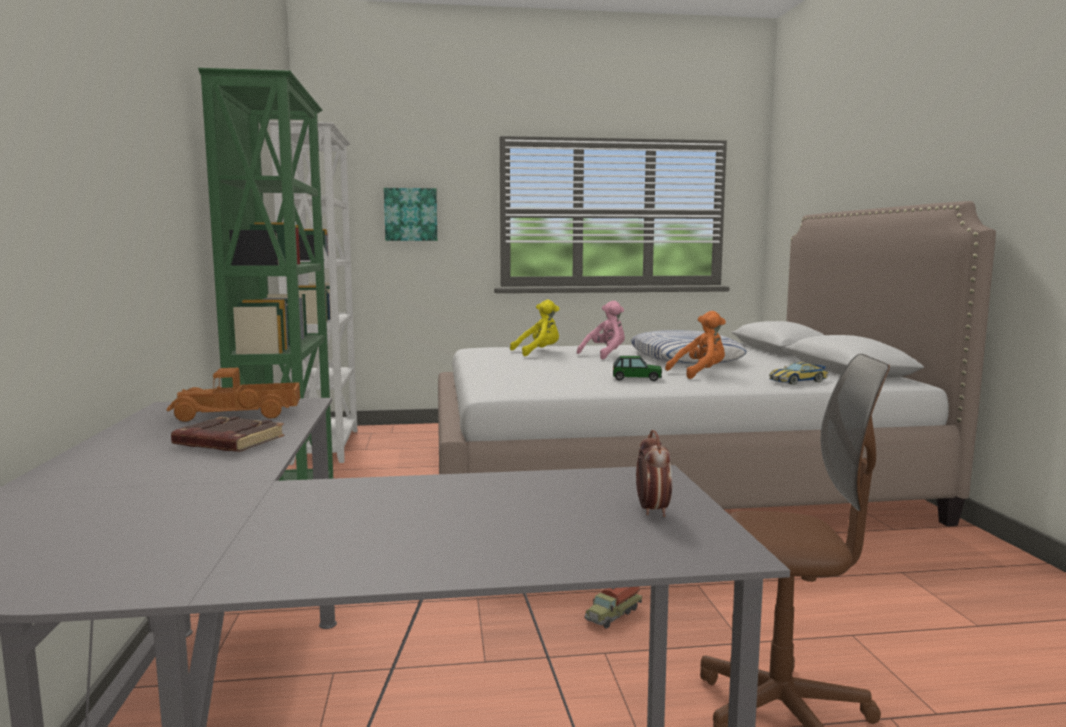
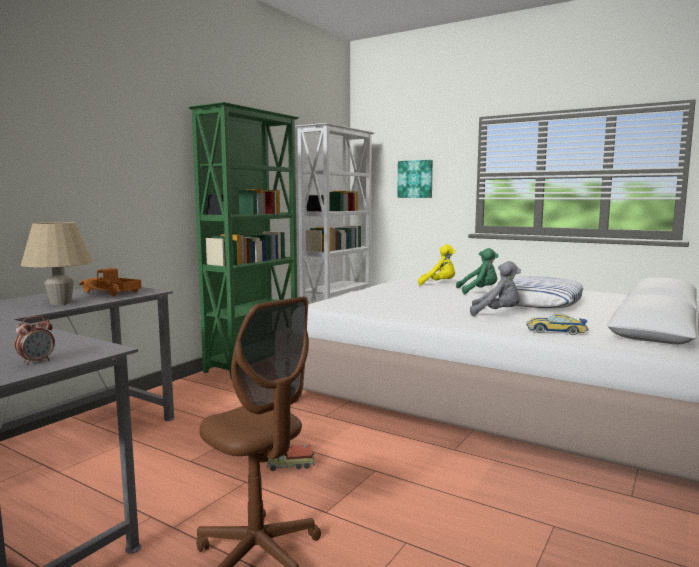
camera: 40 degrees right, 0 degrees up
brown book [171,417,284,452] -> beige table lamp [21,222,93,305]
pink plush toy [577,301,625,359] -> green plush toy [456,248,499,294]
toy car [613,356,662,381] -> none
orange plush toy [665,311,726,379] -> grey plush toy [470,261,521,316]

